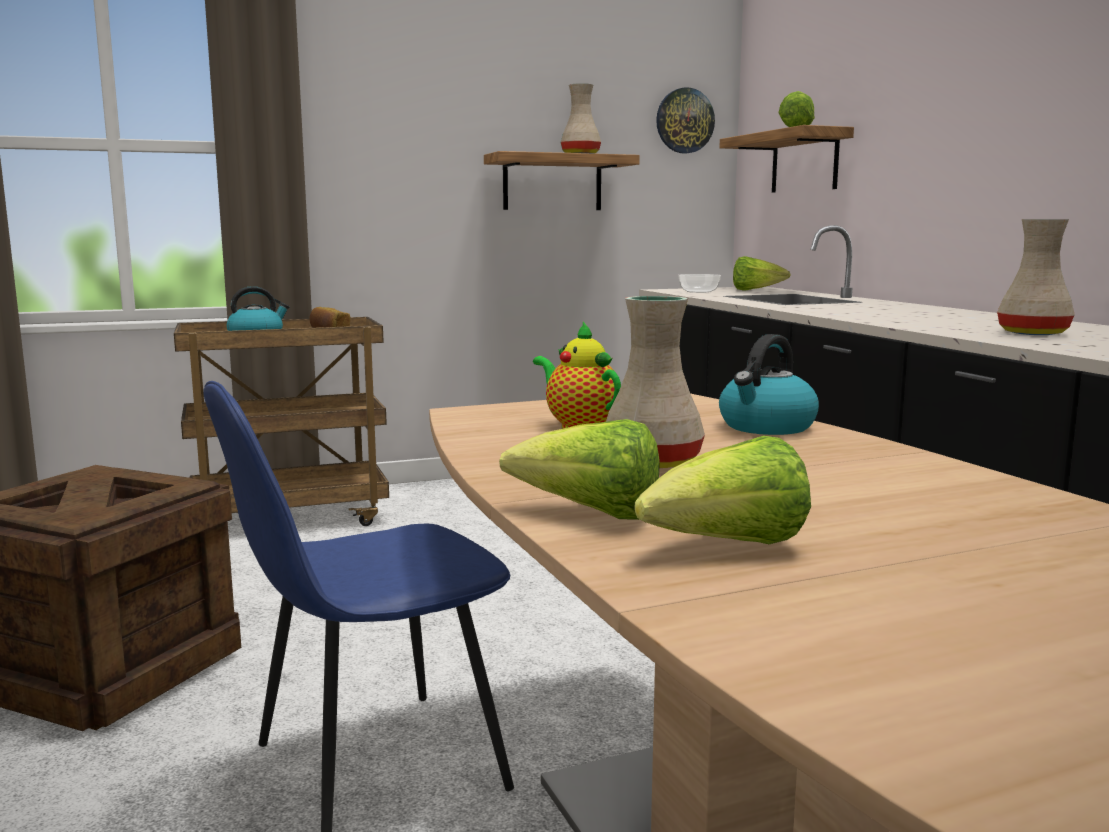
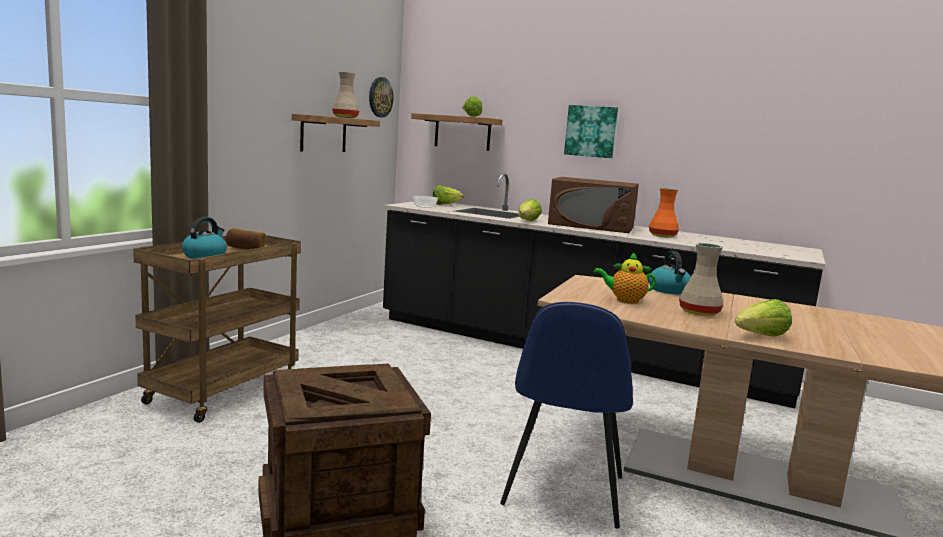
camera: 45 degrees left, 0 degrees up
lettuce [635,436,811,544] -> lettuce moved to [518,199,542,221]
beige vase [997,219,1074,335] -> orange vase [649,188,679,237]
none -> brown microwave [548,177,639,233]
none -> picture [564,105,618,158]

